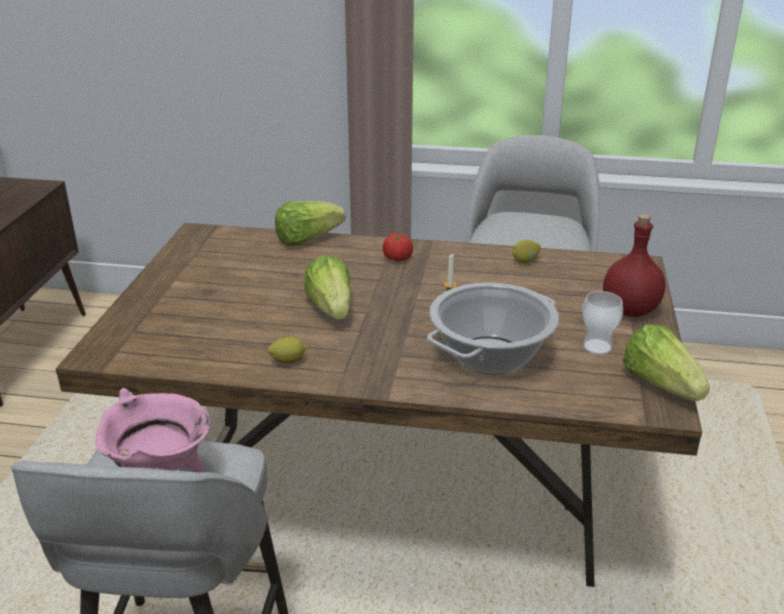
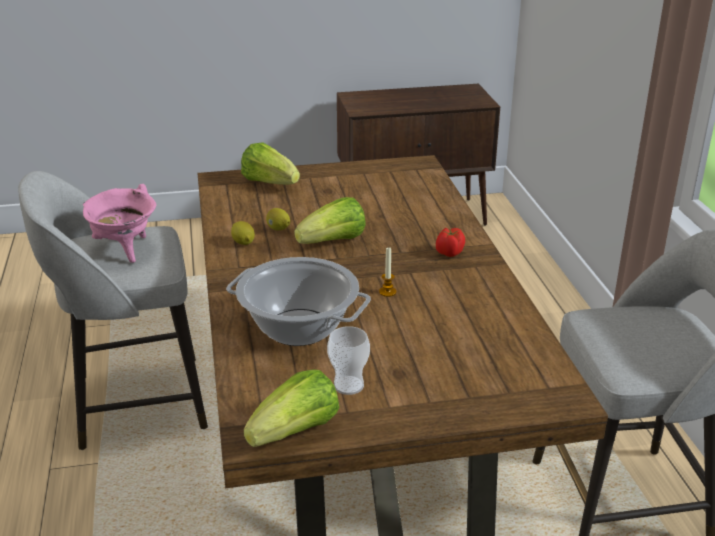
camera: 70 degrees right, 0 degrees up
lettuce [275,201,345,246] -> lettuce moved to [241,142,300,185]
lemon [512,240,541,263] -> lemon moved to [266,208,290,231]
red bottle [603,214,666,317] -> none

